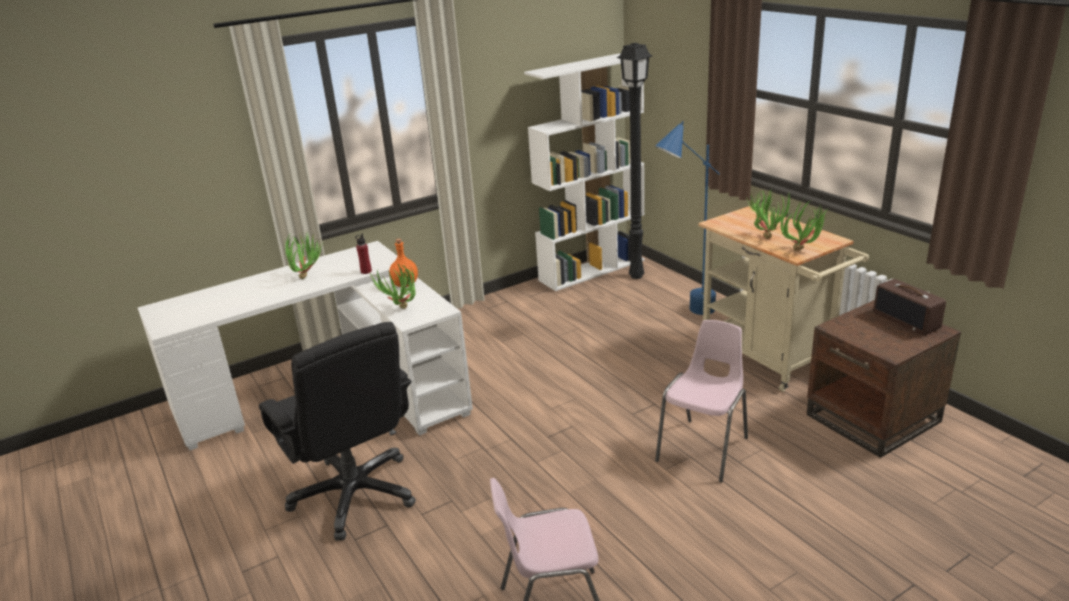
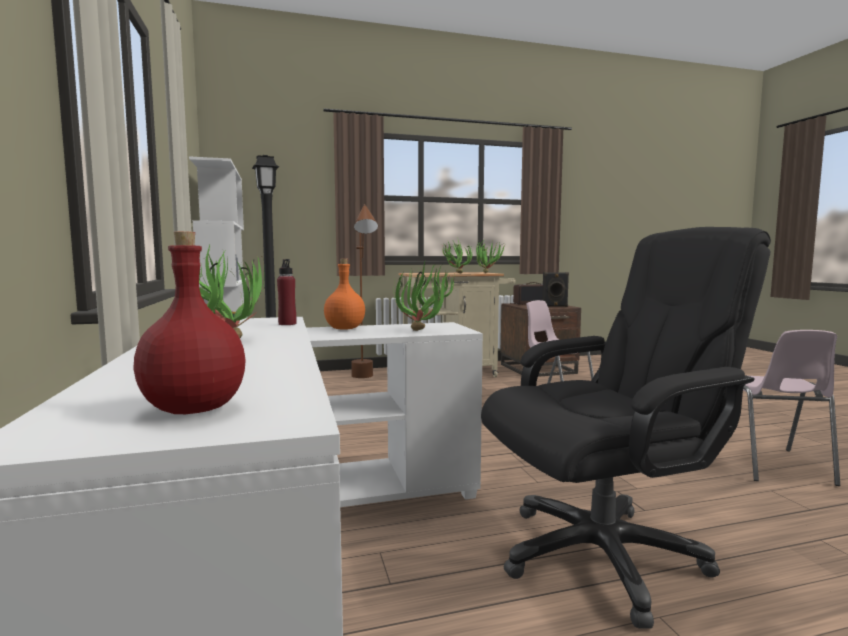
camera: 75 degrees left, 20 degrees down
blue floor lamp [655,121,720,315] -> brown floor lamp [351,204,378,378]
none -> red bottle [133,231,246,414]
none -> black speaker [542,272,569,307]

